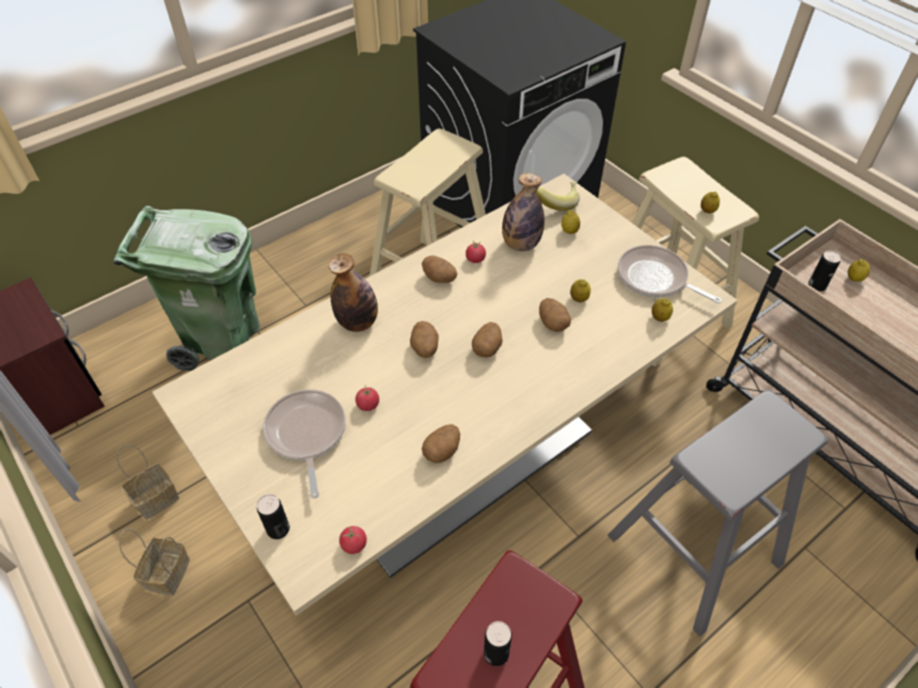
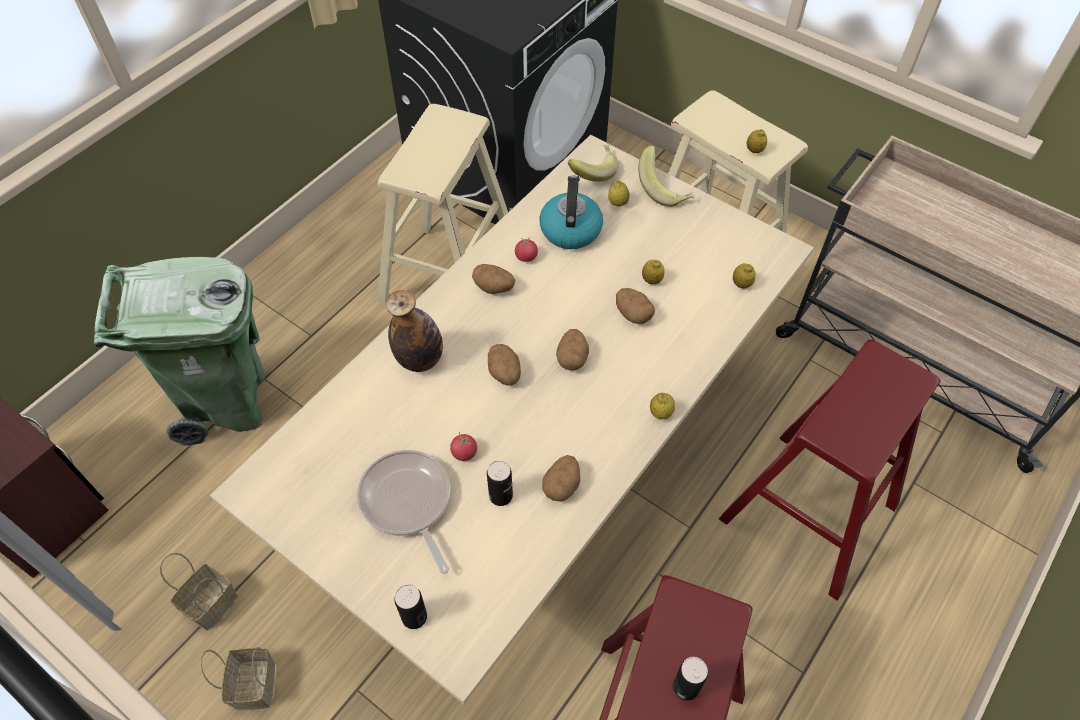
camera: 15 degrees left, 5 degrees up
tomato [339,526,367,554] -> none
bottle [502,173,545,252] -> kettle [539,176,603,249]
grey stool [608,390,828,637] -> red stool [719,339,941,601]
frying pan [618,245,722,303] -> none
can [808,250,841,291] -> can moved to [487,460,513,506]
lemon [848,259,870,282] -> lemon moved to [650,393,675,419]
none -> banana [638,145,695,207]

